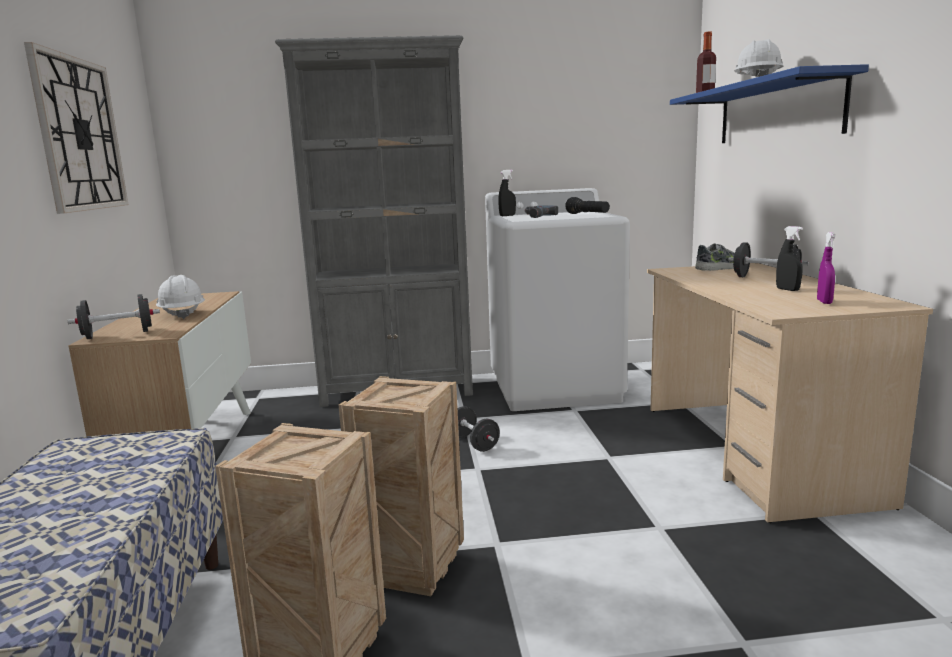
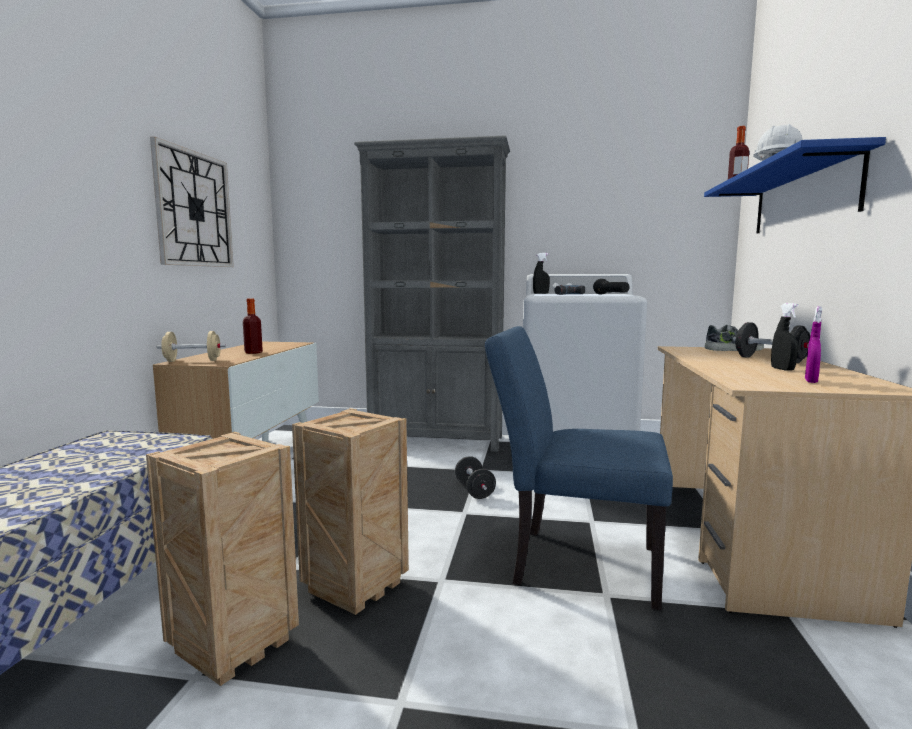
camera: 15 degrees right, 5 degrees down
black dumbbell [68,294,160,339] -> beige dumbbell [157,331,226,362]
white hard hat [156,275,205,319] -> bottle [243,298,263,354]
none -> blue chair [485,326,673,610]

